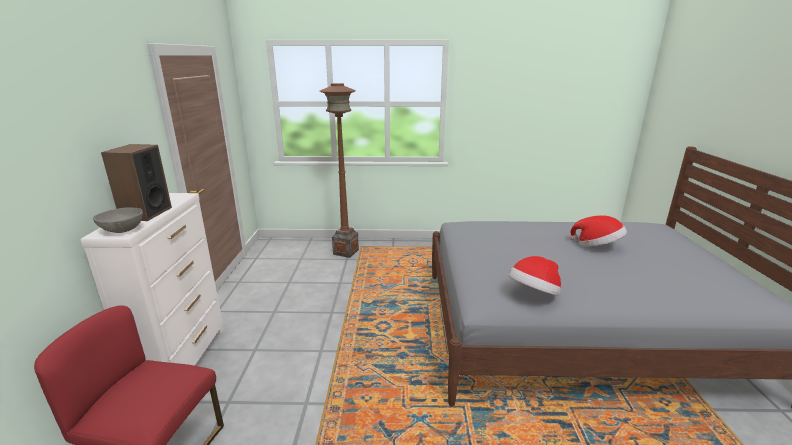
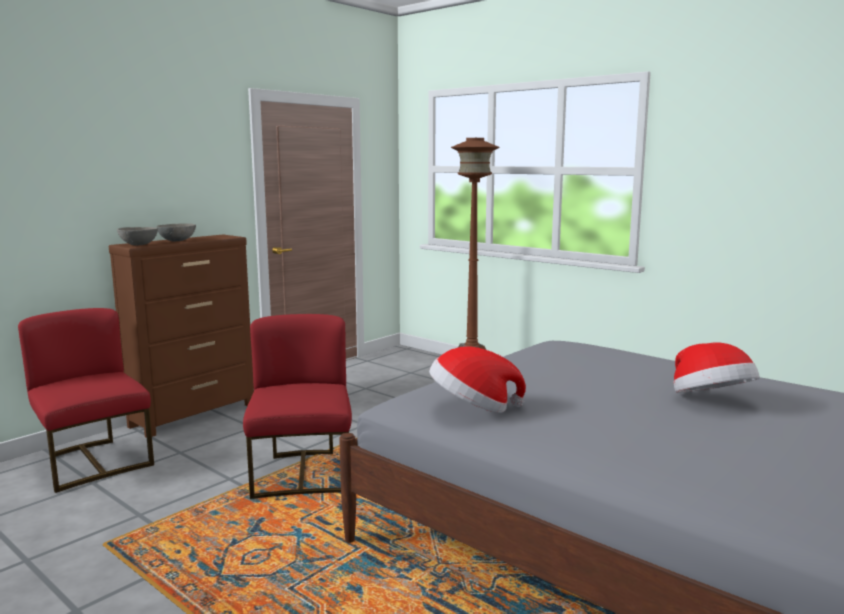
camera: 40 degrees right, 10 degrees down
white dresser [81,193,224,366] -> brown dresser [109,235,254,438]
speaker [101,144,172,221] -> grey bowl [156,223,196,241]
none -> red chair [243,314,352,499]

